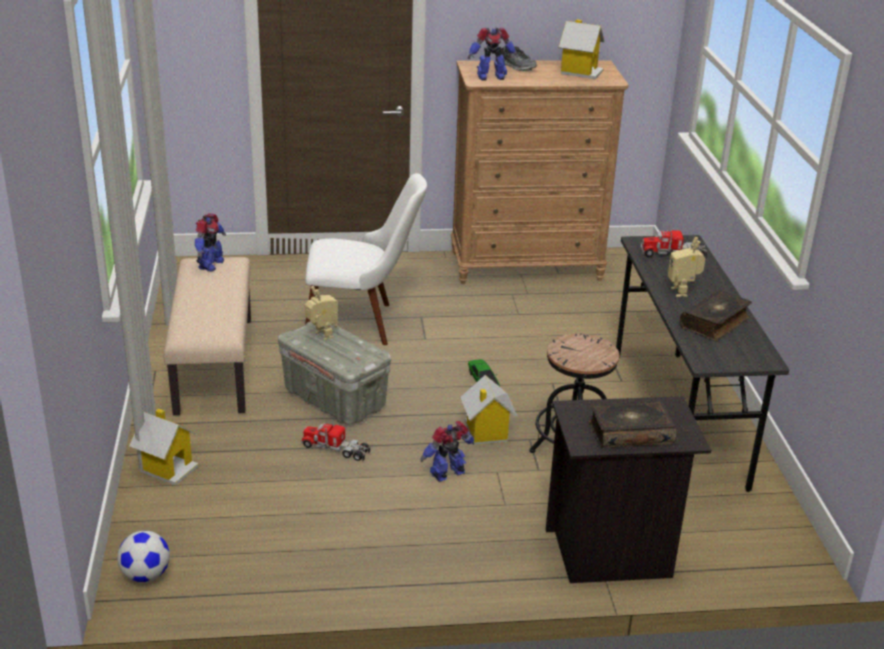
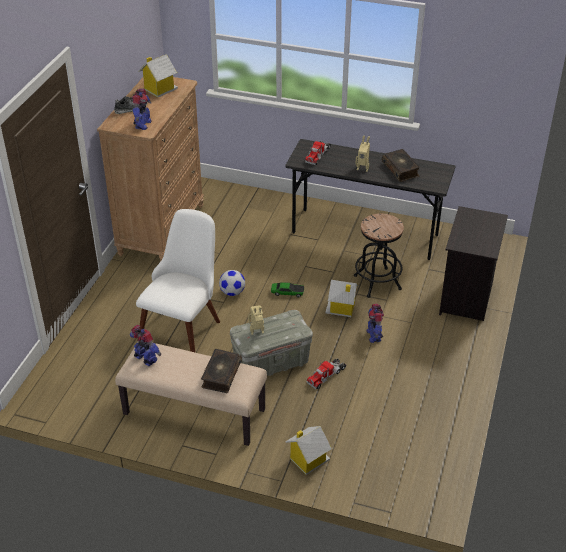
camera: 65 degrees left, 10 degrees up
football [117,531,170,582] -> football moved to [219,270,245,296]
book [589,400,676,448] -> book moved to [201,349,242,393]

